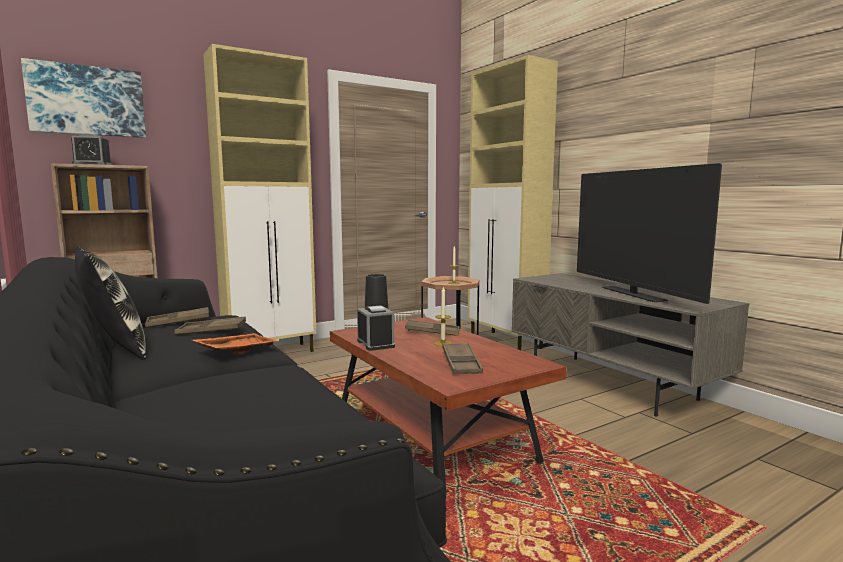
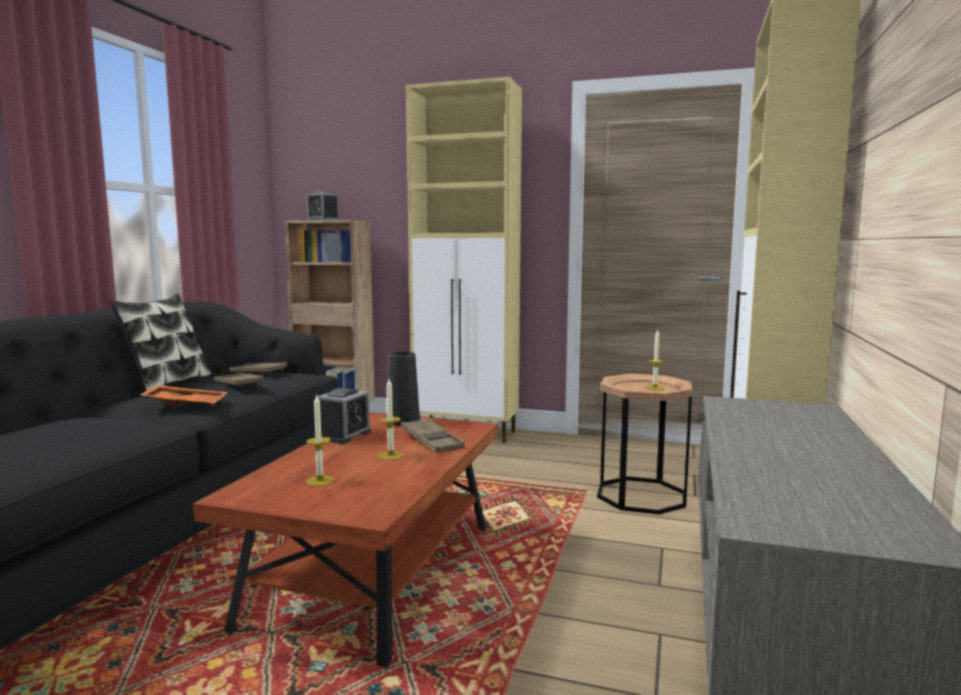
camera: 50 degrees right, 0 degrees up
picture [21,58,146,138] -> none
brown tray [442,343,483,374] -> candle [306,394,334,486]
television [577,163,722,304] -> none

